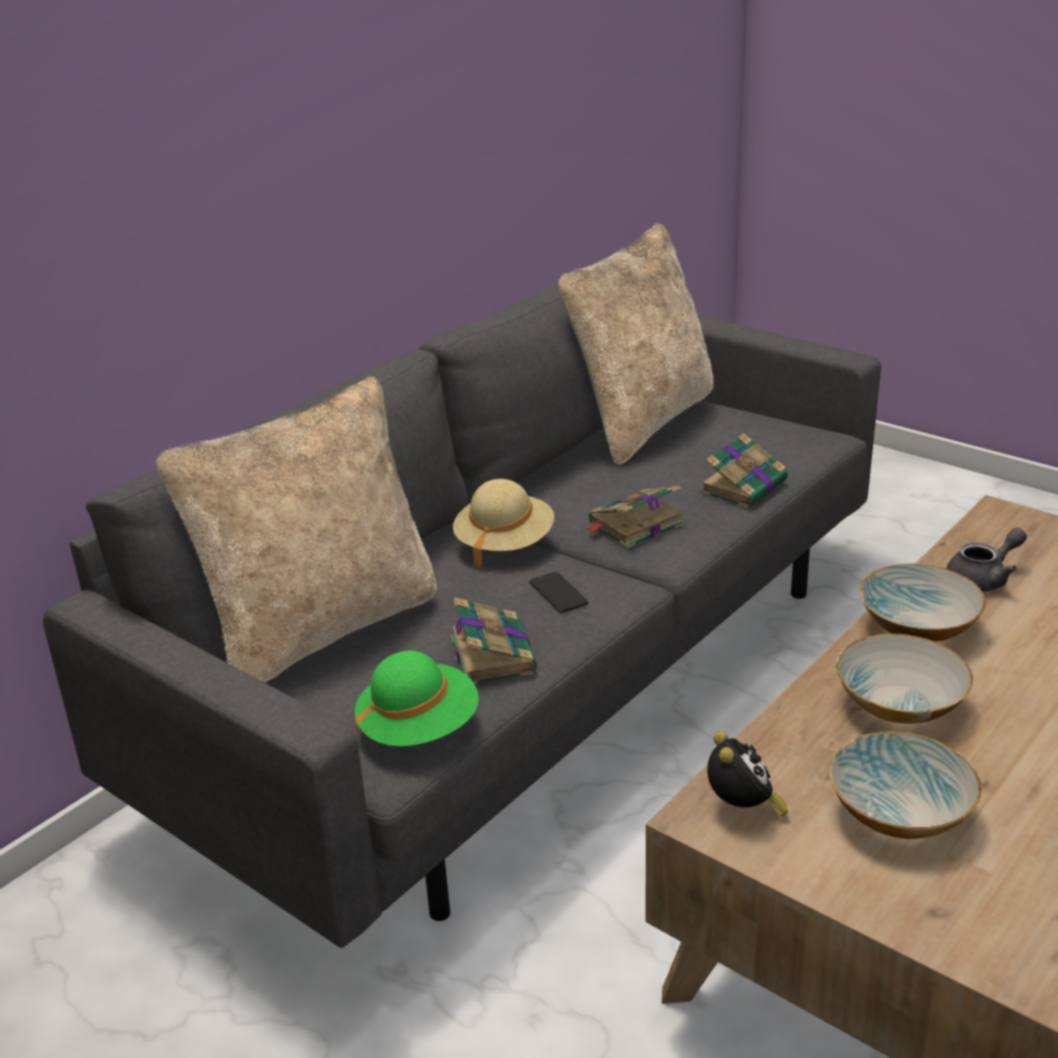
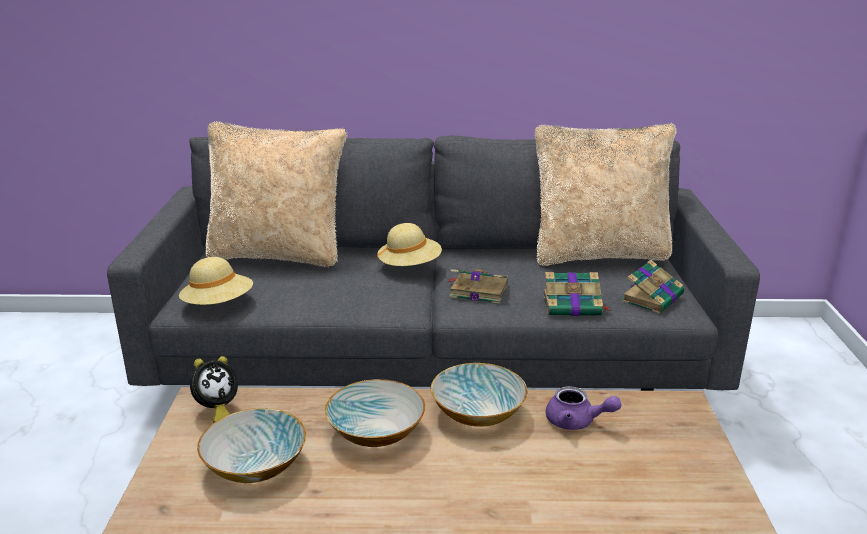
camera: 50 degrees right, 5 degrees down
green hat [355,650,479,746] -> beige hat [179,257,253,305]
book [450,598,537,684] -> book moved to [621,259,684,314]
phone [529,572,588,613] -> none
grey teapot [947,528,1027,592] -> purple teapot [546,386,622,430]

